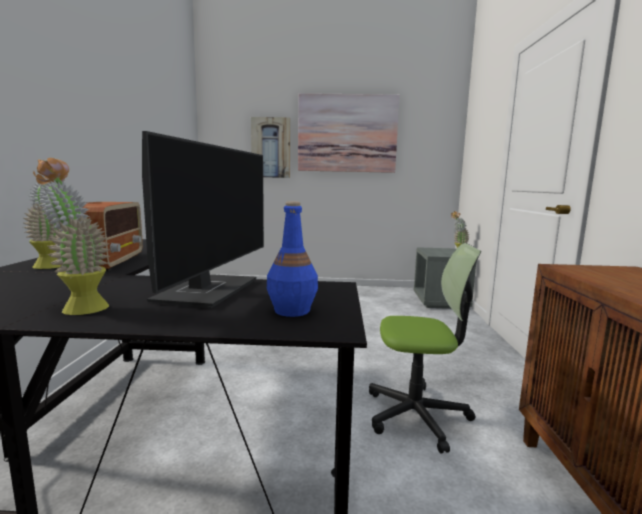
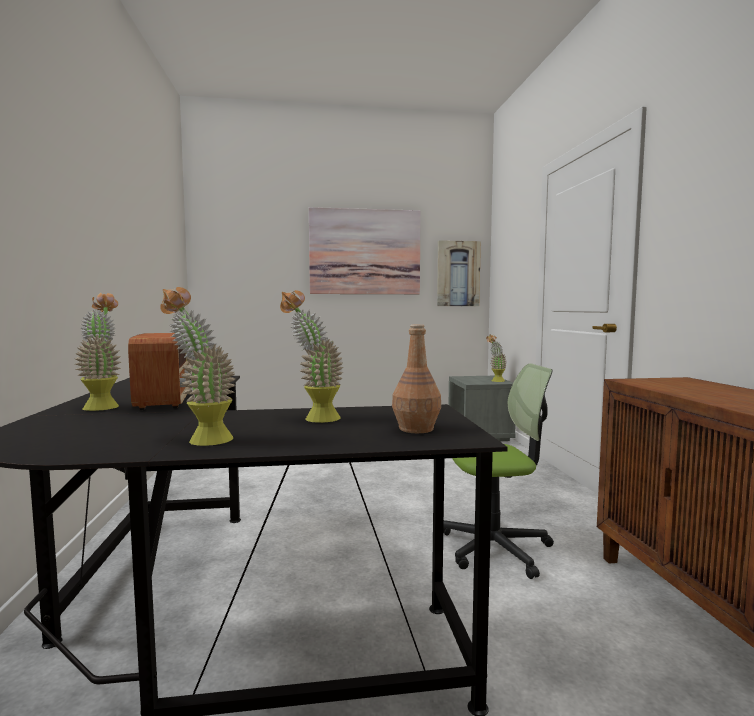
camera: 10 degrees left, 5 degrees down
monitor [142,131,264,308] -> potted plant [280,290,344,423]
picture [251,117,290,178] -> picture moved to [437,240,481,306]
blue bottle [267,201,318,317] -> brown bottle [392,324,441,433]

